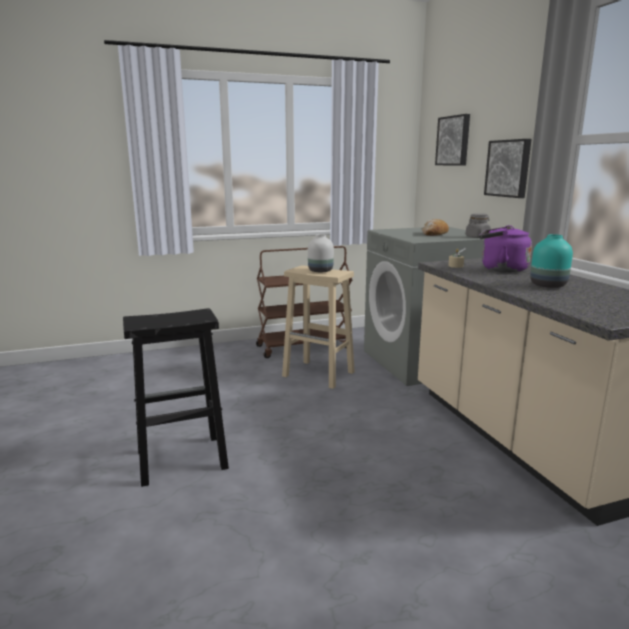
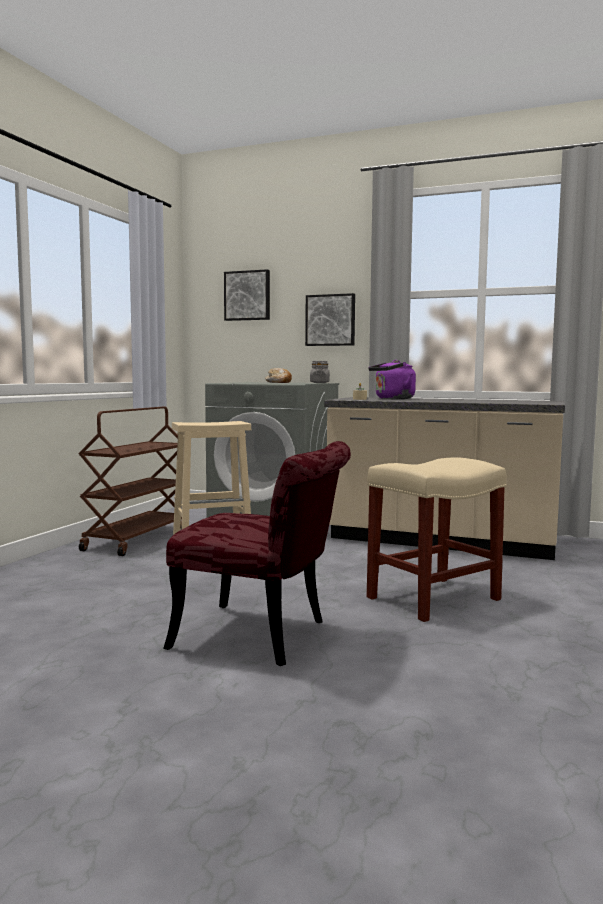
camera: 50 degrees left, 10 degrees down
black stool [123,308,229,487] -> red chair [163,441,351,666]
white vase [308,234,334,272] -> none
turquoise vase [530,234,573,288] -> none
none -> beige stool [367,458,506,622]

